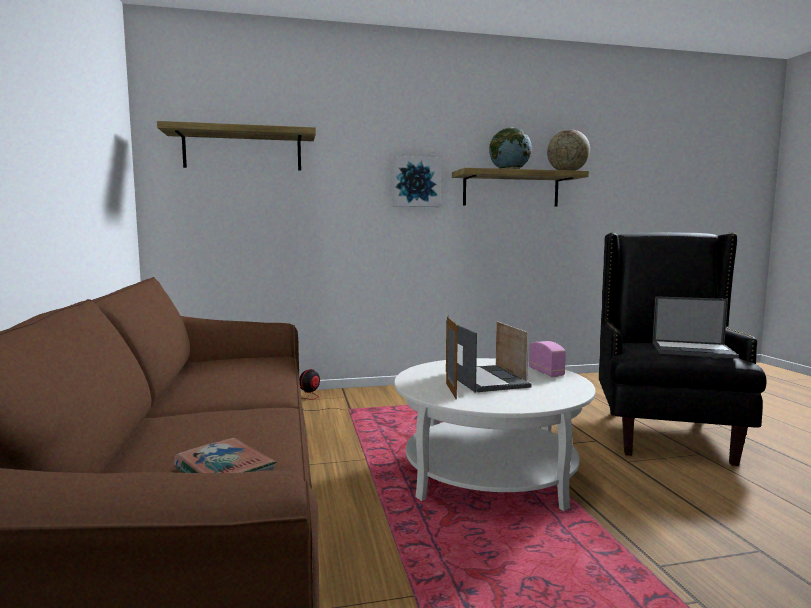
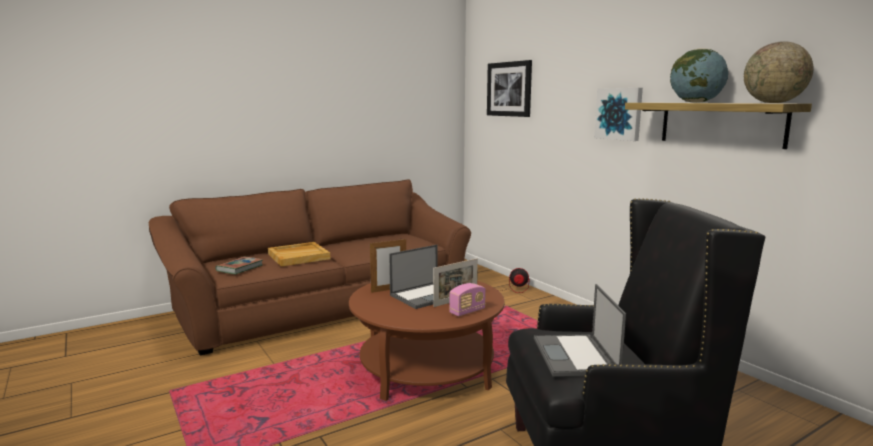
camera: 70 degrees right, 5 degrees up
shelf [157,121,316,171] -> picture [487,60,532,117]
white coffee table [394,358,595,511] -> brown coffee table [349,281,504,401]
none -> beige tray [268,242,330,267]

